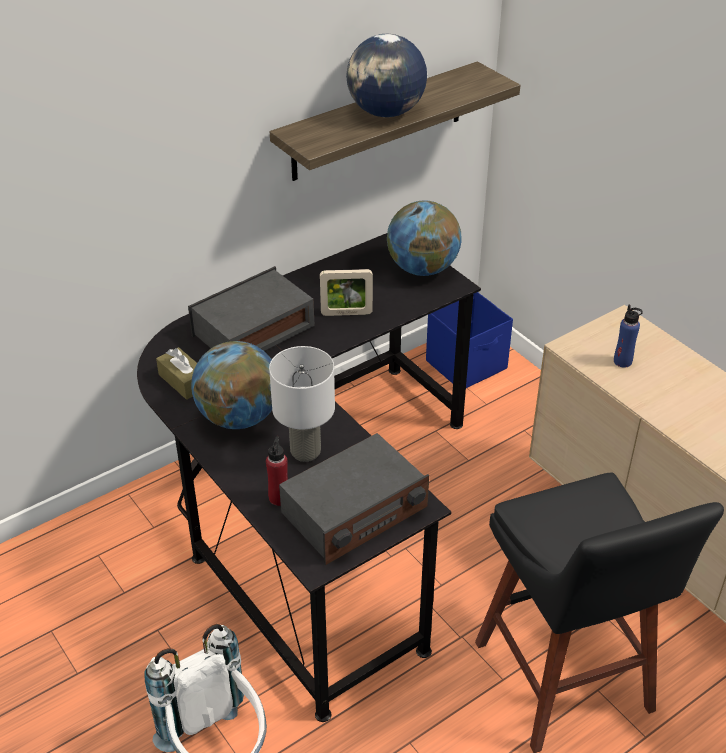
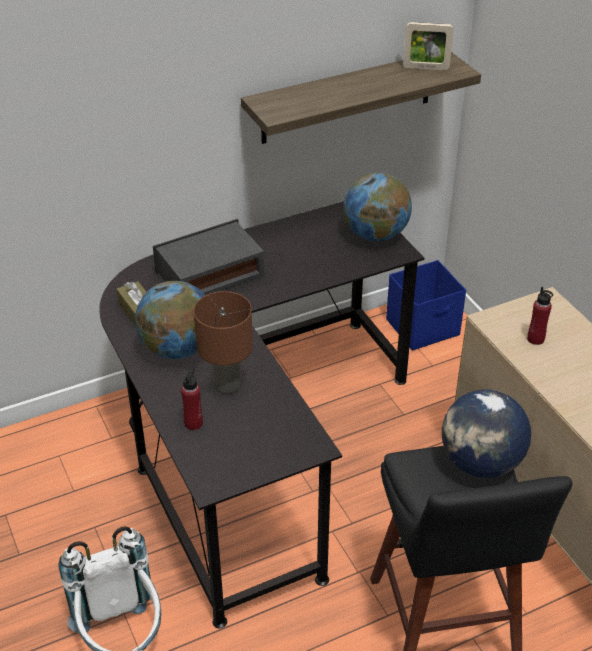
camera: 10 degrees right, 0 degrees up
white table lamp [269,346,335,462] -> brown table lamp [194,291,253,395]
radio [279,433,429,565] -> none
picture frame [320,269,373,316] -> picture frame moved to [403,22,454,70]
globe [346,34,427,117] -> globe moved to [442,389,531,478]
blue bottle [614,304,643,368] -> red bottle [527,287,553,345]

